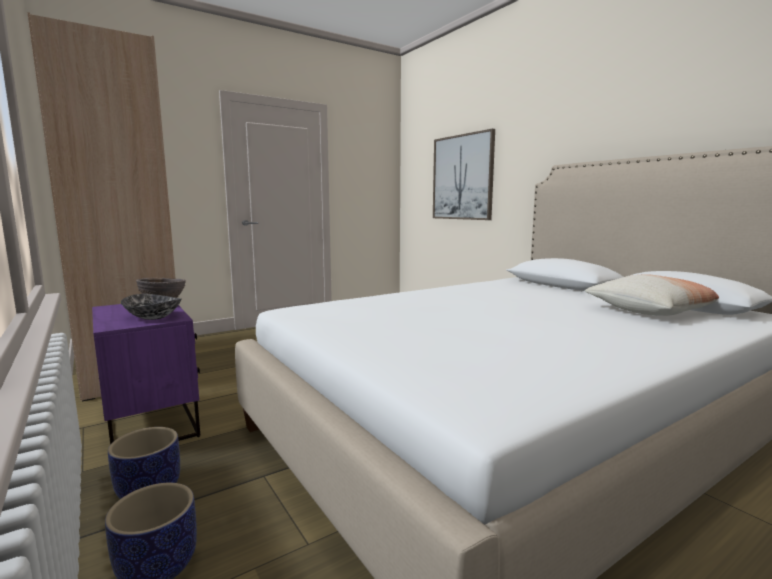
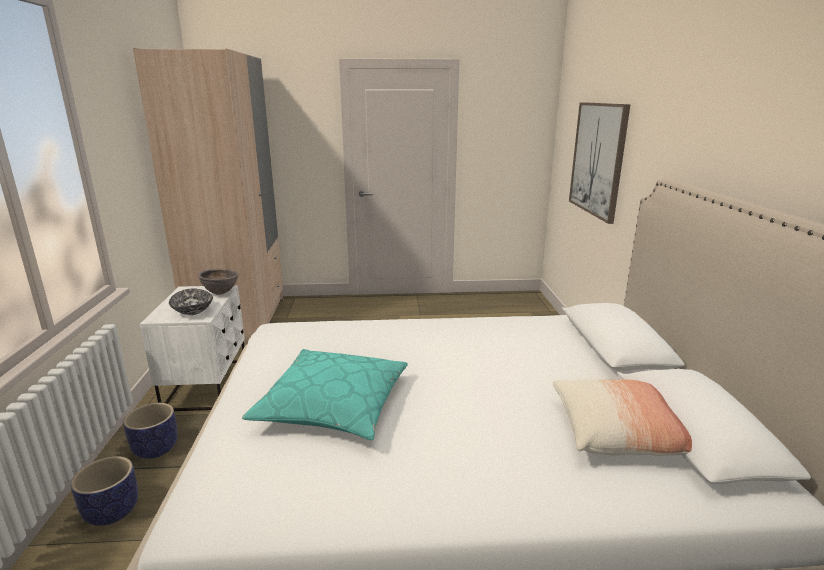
camera: 30 degrees right, 10 degrees up
purple nightstand [92,304,200,445] -> white nightstand [140,285,245,411]
none -> turquoise pillow [242,349,408,440]

